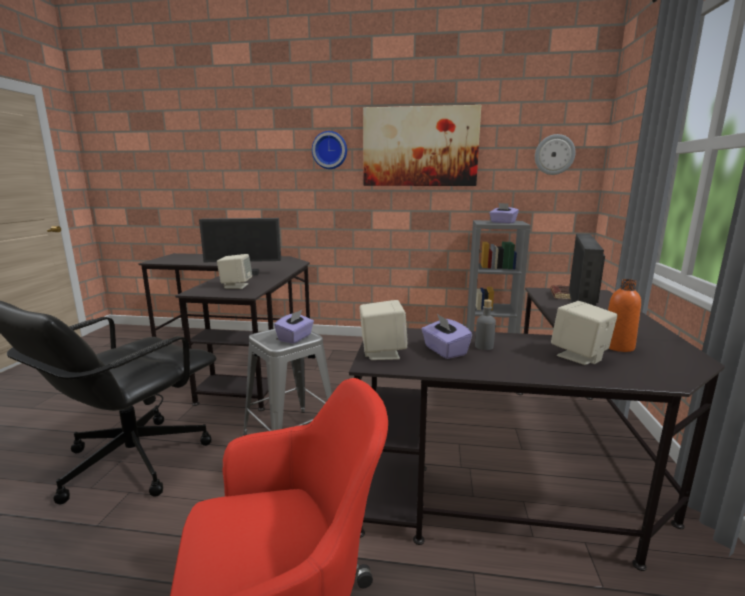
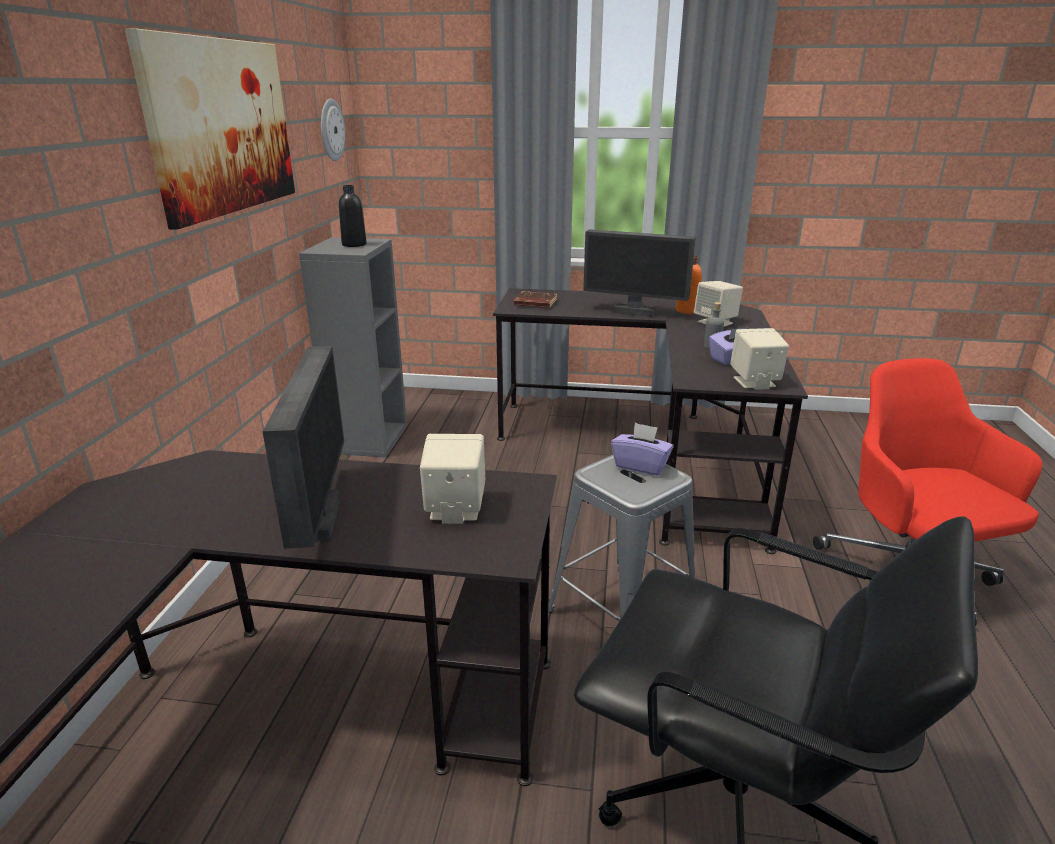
camera: 90 degrees left, 10 degrees up
wall clock [312,131,347,169] -> none
purple tissue box [489,203,519,223] -> black bottle [339,185,367,247]

